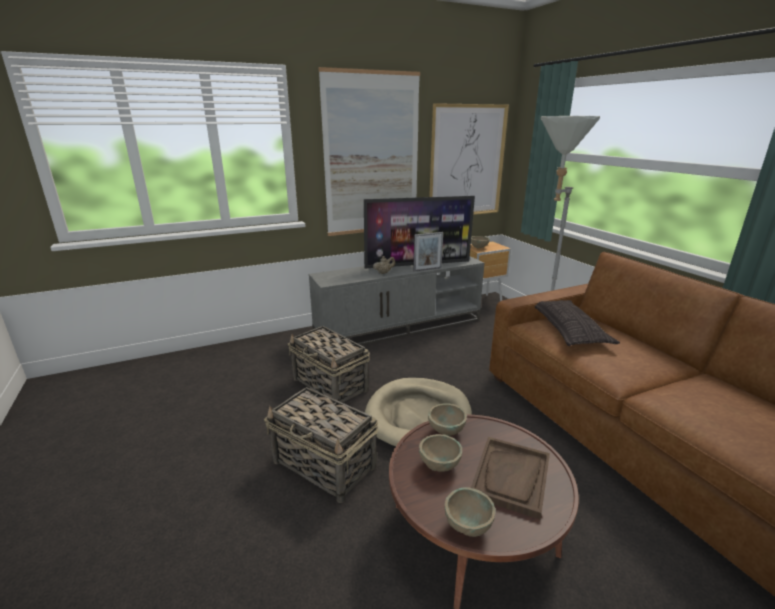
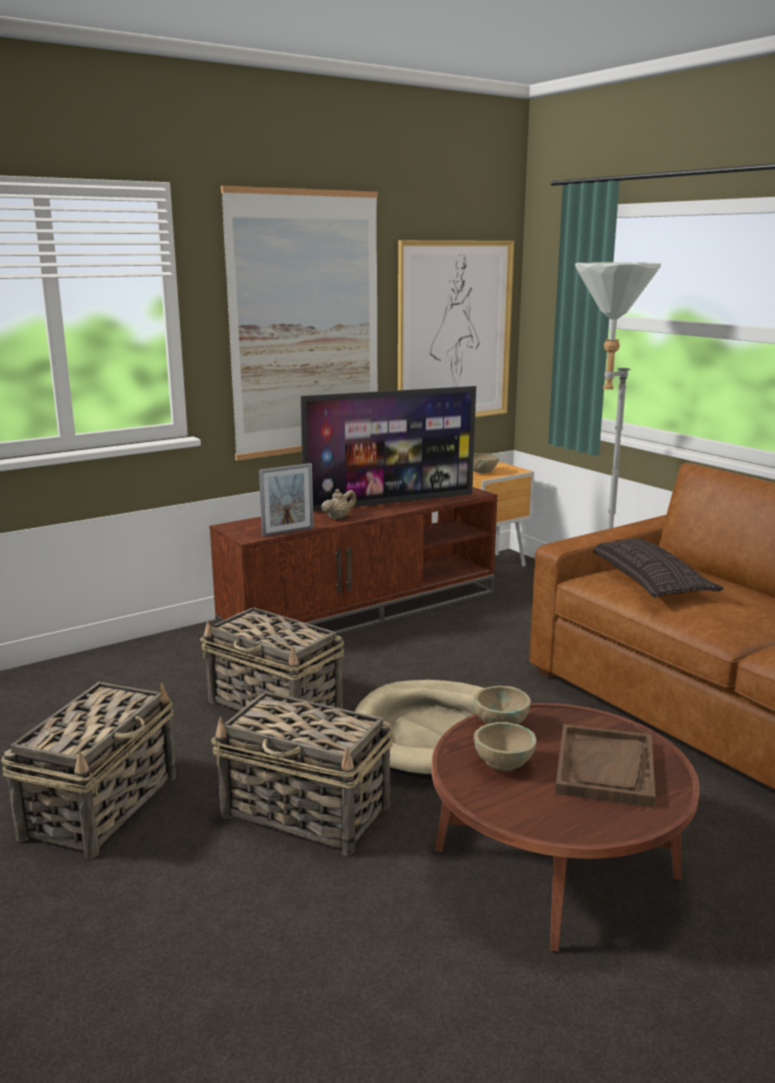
camera: 10 degrees left, 5 degrees down
grey tv stand [309,256,484,345] -> brown tv stand [209,487,497,636]
picture frame [413,232,443,272] -> picture frame moved to [259,463,314,537]
beige bowl [445,487,496,537] -> none
none -> basket [1,682,176,858]

